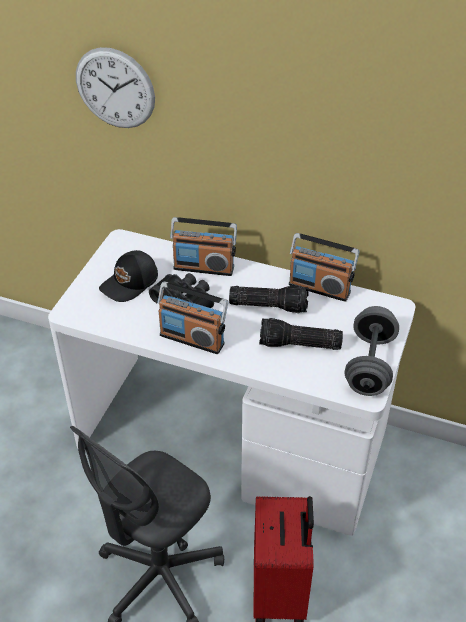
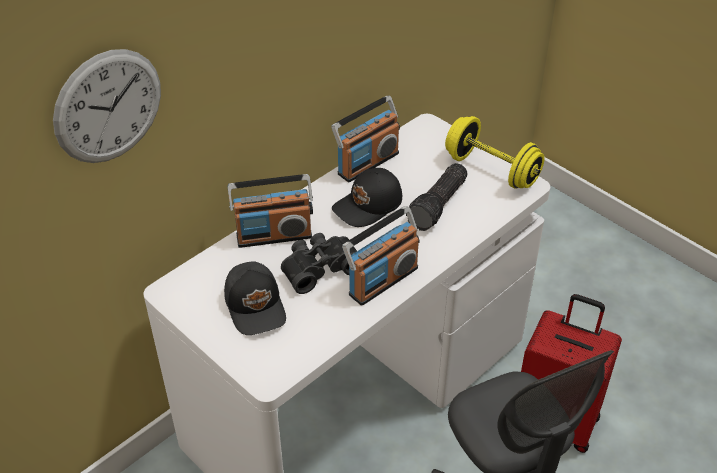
camera: 65 degrees left, 0 degrees up
radio [170,217,237,276] -> radio turned 45 degrees clockwise [228,174,313,248]
flashlight [229,285,309,313] -> black cap [332,168,402,227]
grey dumbbell [345,306,399,396] -> yellow dumbbell [445,116,545,189]

